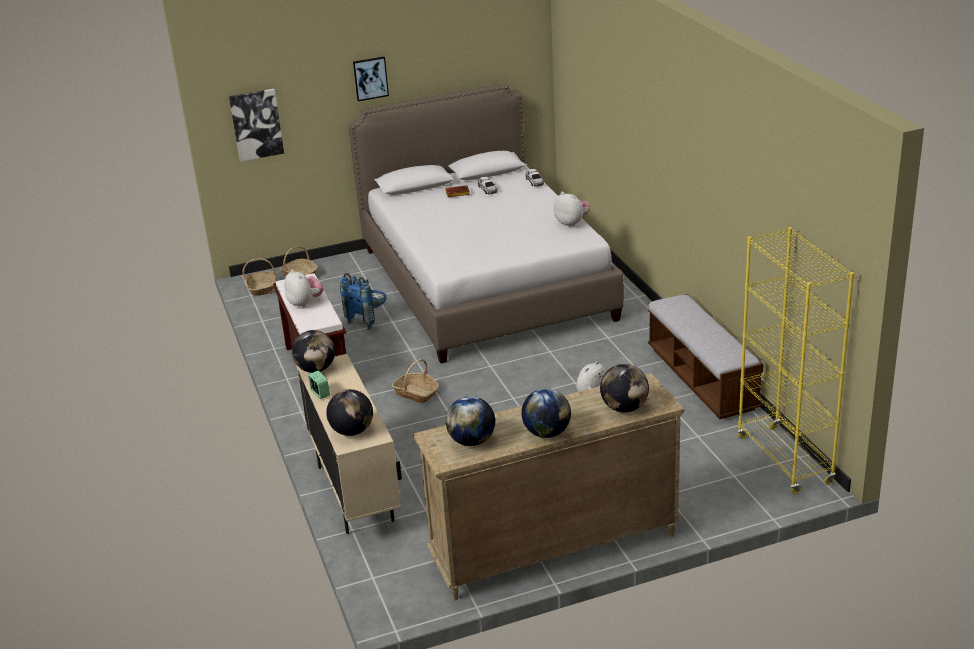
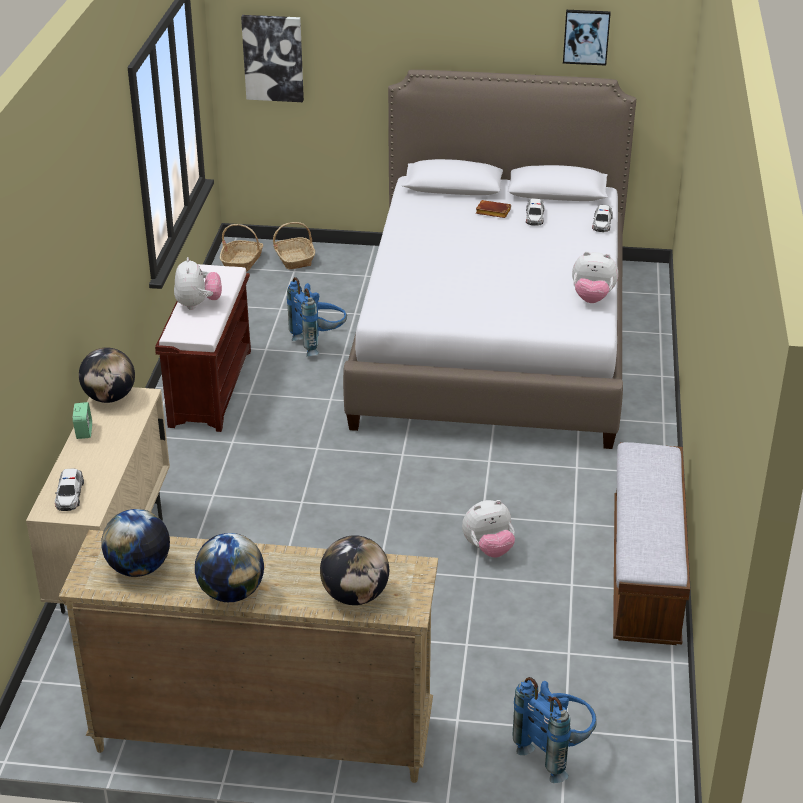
camera: 25 degrees right, 5 degrees up
globe [326,389,373,436] -> toy car [55,469,84,511]
picture [353,56,389,101] -> picture moved to [563,10,611,66]
basket [392,359,439,403] -> none
plush toy [554,191,590,228] -> plush toy turned 120 degrees clockwise [572,251,618,303]
yellow bookcase [737,227,854,494] -> none
none -> blue backpack [512,677,597,783]

